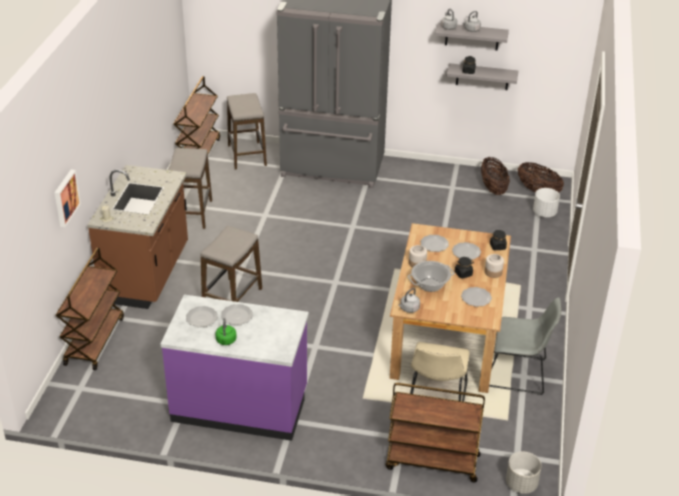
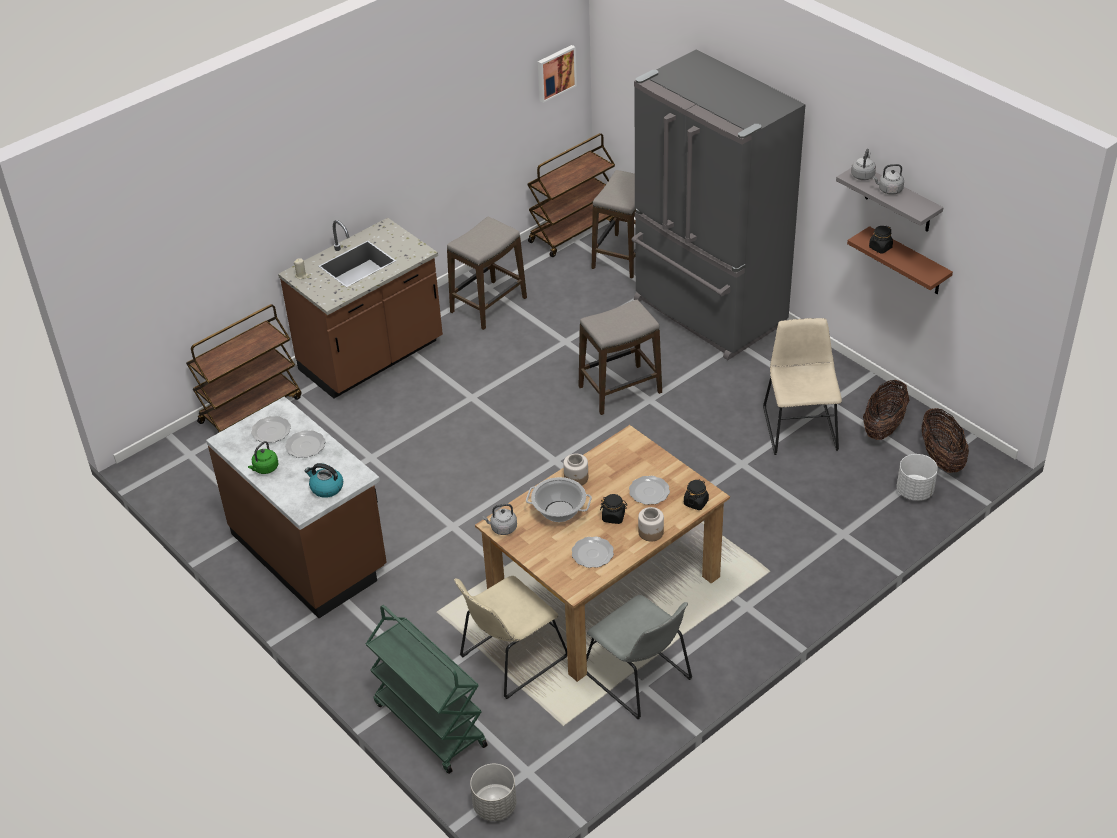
camera: 40 degrees right, 5 degrees up
picture [54,169,81,227] -> picture moved to [538,45,577,103]
purple counter [160,294,309,441] -> brown counter [206,396,387,618]
stool [201,226,262,302] -> stool moved to [578,300,662,415]
brown cart [386,383,485,483] -> green cart [366,605,488,774]
plate [420,235,449,252] -> none
grey shelf [447,63,518,90] -> brown shelf [847,226,953,294]
none -> kettle [305,463,343,498]
none -> beige chair [763,318,842,455]

